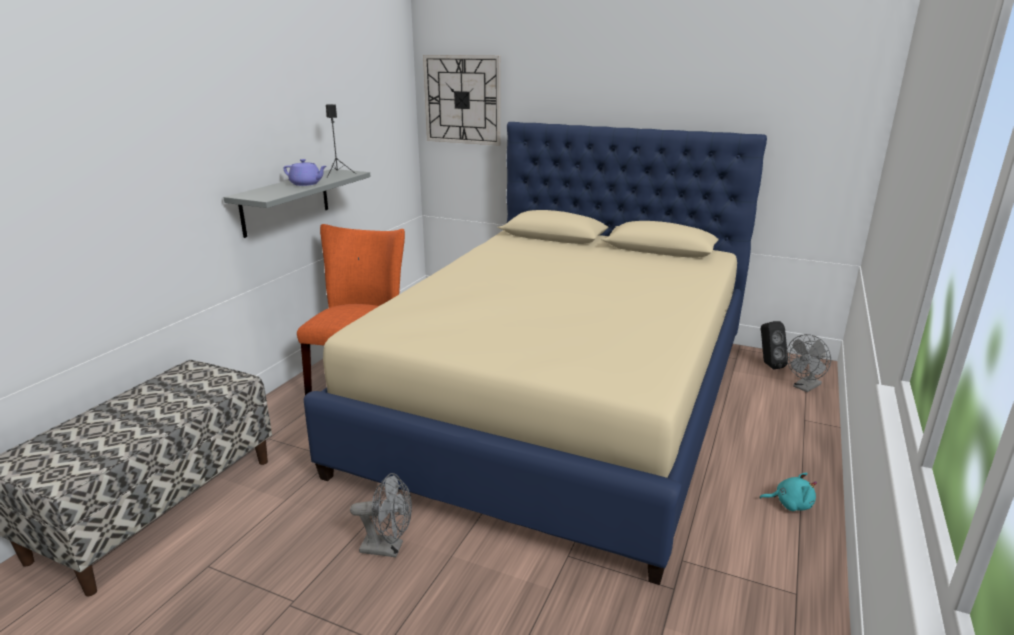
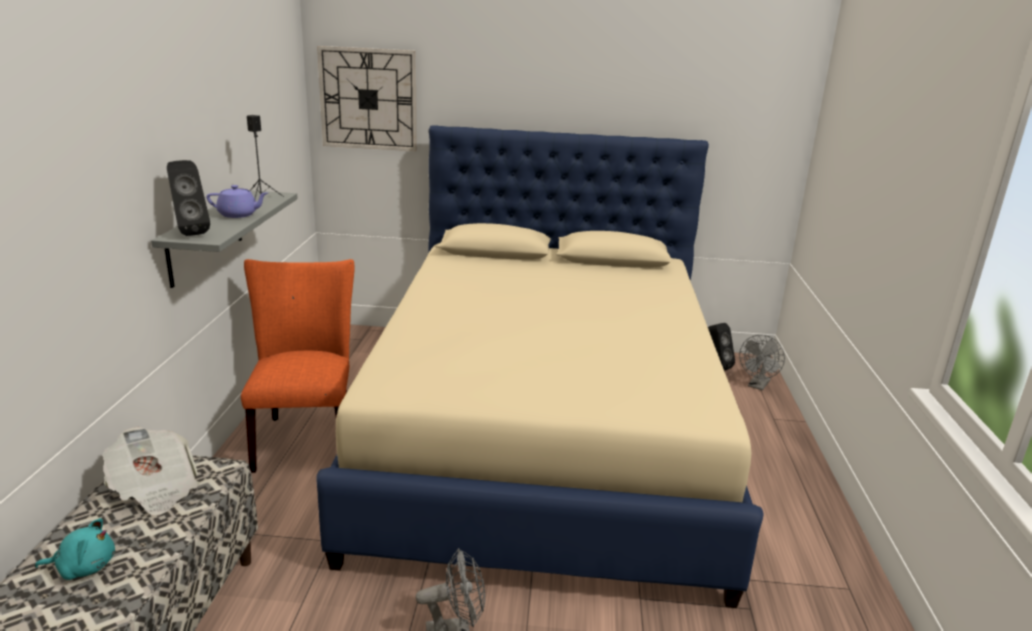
camera: 20 degrees left, 0 degrees up
turquoise plush toy [759,473,817,511] -> turquoise plush toy moved to [35,518,115,580]
none -> newspaper [102,427,200,515]
none -> black speaker [167,160,210,236]

